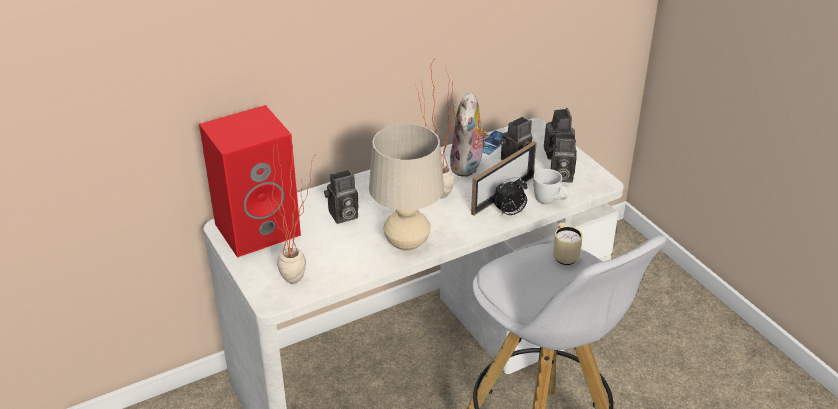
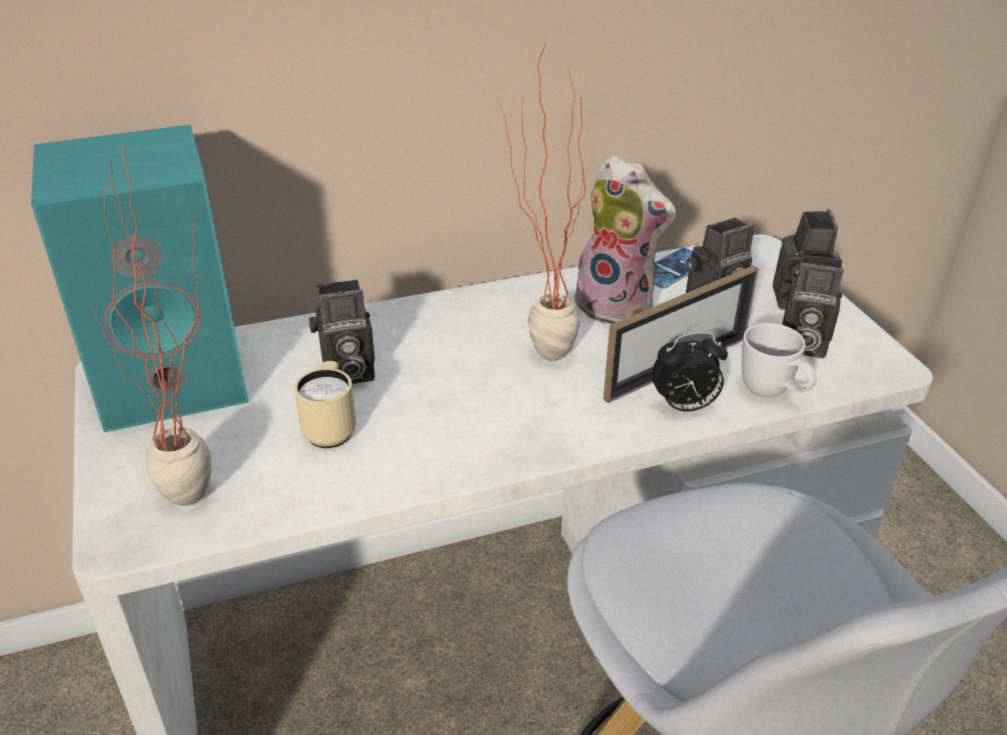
camera: 10 degrees right, 0 degrees up
red speaker [199,105,301,258] -> turquoise speaker [31,124,248,432]
beige table lamp [369,124,444,251] -> none
plush toy [450,91,488,177] -> plush toy turned 75 degrees counterclockwise [571,155,676,324]
beige mug [553,223,582,265] -> beige mug moved to [294,361,356,448]

